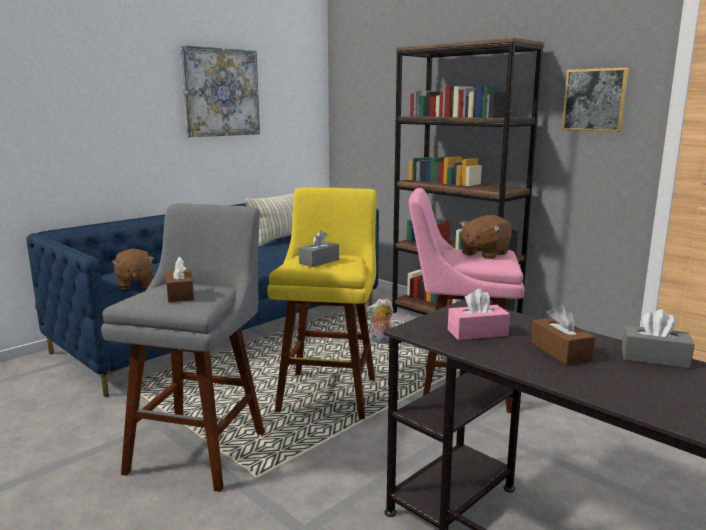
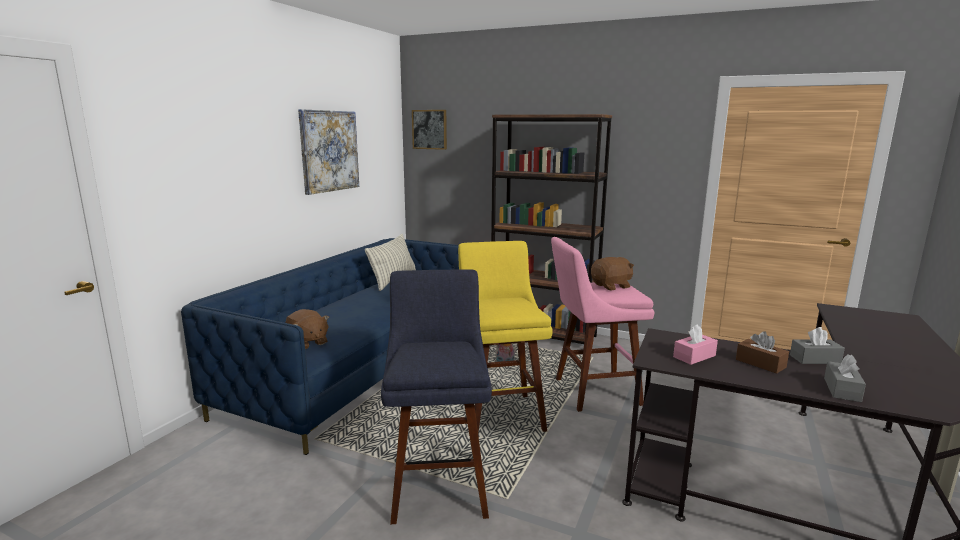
camera: 20 degrees left, 0 degrees up
grey stool [101,203,265,492] -> blue stool [381,269,492,524]
brown tissue box [166,257,194,302] -> none
grey tissue box [299,230,339,267] -> grey tissue box moved to [824,354,866,402]
brown plush toy [460,215,512,259] -> brown plush toy turned 135 degrees counterclockwise [591,257,634,291]
picture [561,68,628,132] -> picture moved to [412,110,447,150]

